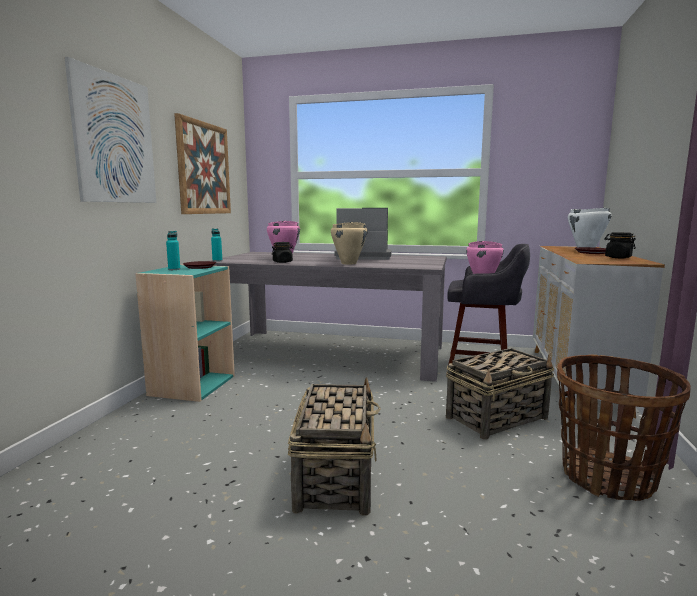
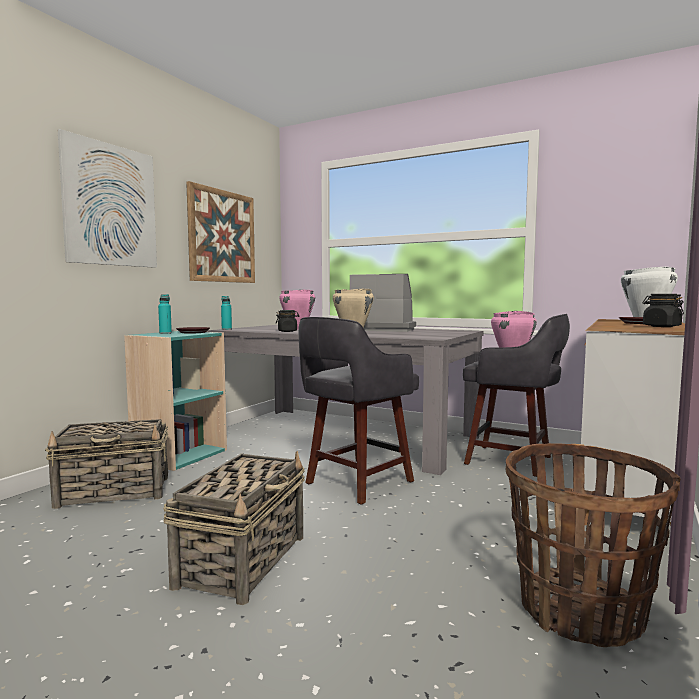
camera: 15 degrees right, 5 degrees down
basket [446,348,554,440] -> basket moved to [45,419,168,509]
none -> grey stool [298,317,419,505]

